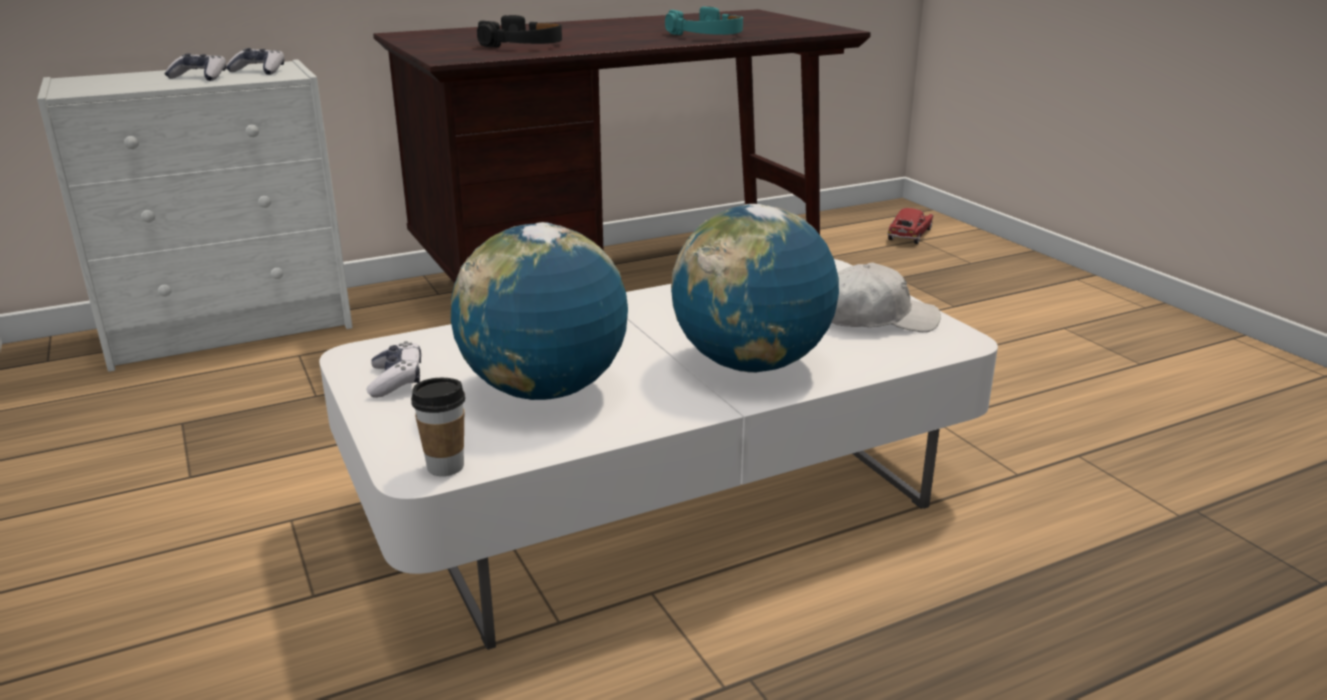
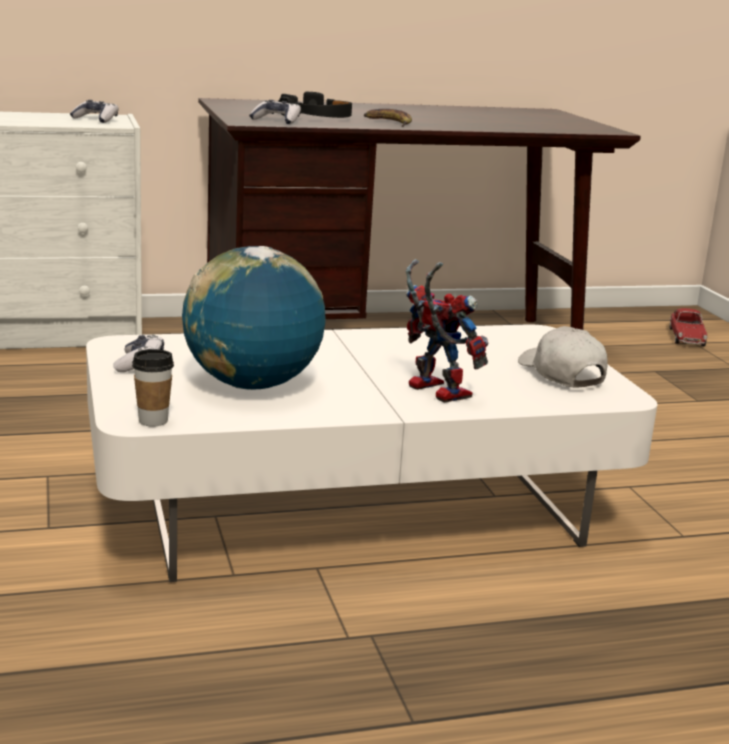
camera: 10 degrees right, 5 degrees down
game controller [165,53,226,81] -> game controller moved to [249,100,301,124]
turquoise headphones [665,7,743,35] -> none
globe [671,204,839,373] -> toy robot [406,259,489,403]
white cap [831,263,941,332] -> white cap turned 120 degrees counterclockwise [518,326,608,387]
toy car [887,208,933,244] -> toy car turned 150 degrees clockwise [670,308,707,346]
none -> banana [364,109,412,127]

